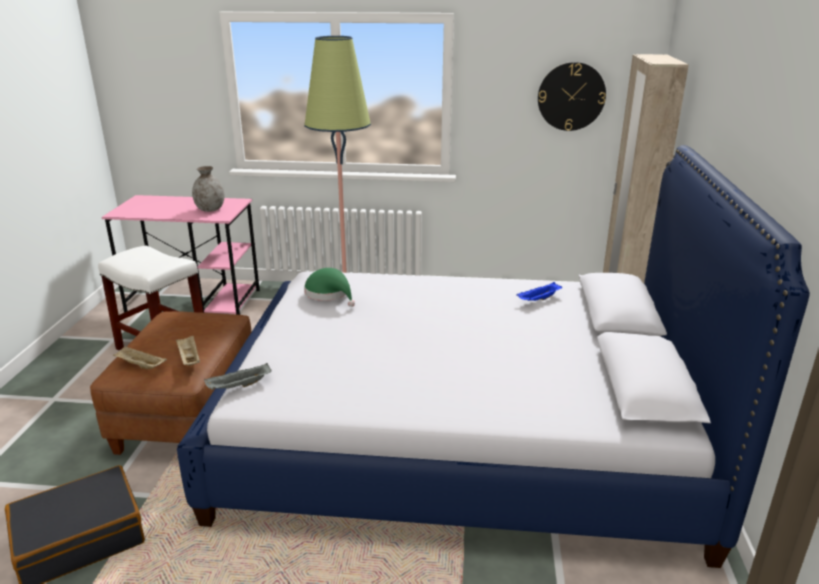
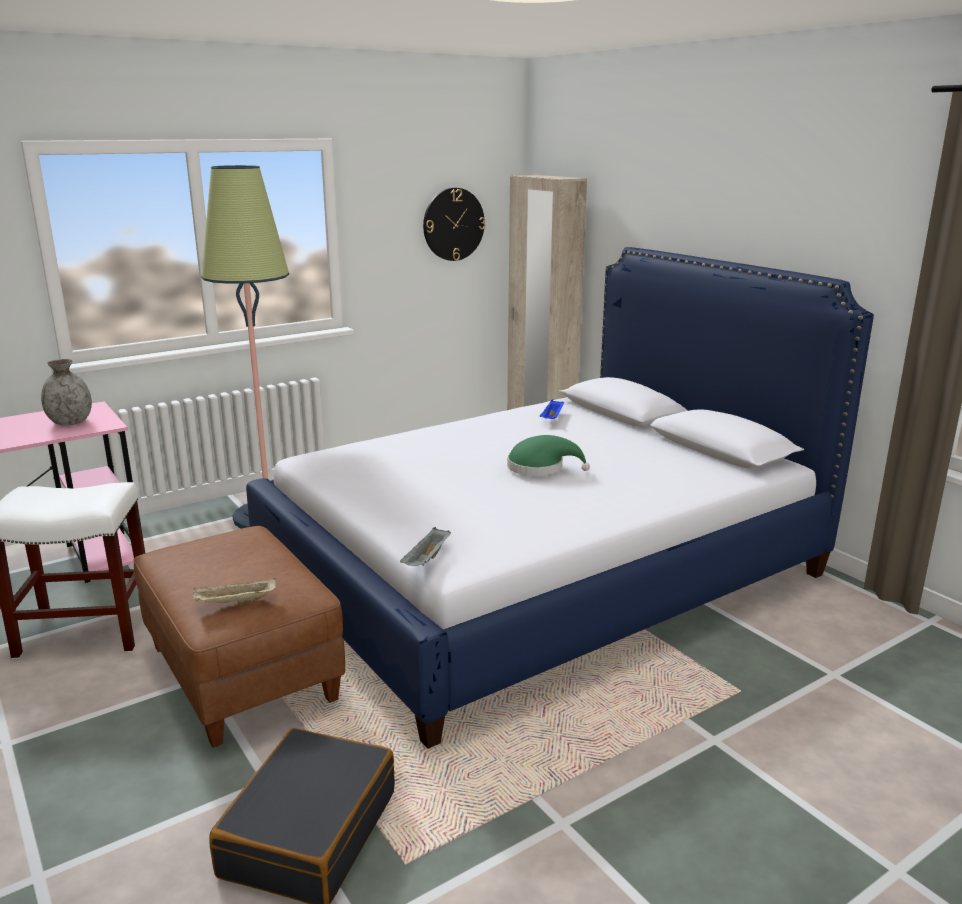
camera: 40 degrees left, 5 degrees down
beige tray [176,336,200,366] -> none
green hat [304,268,355,307] -> green hat moved to [507,435,590,476]

